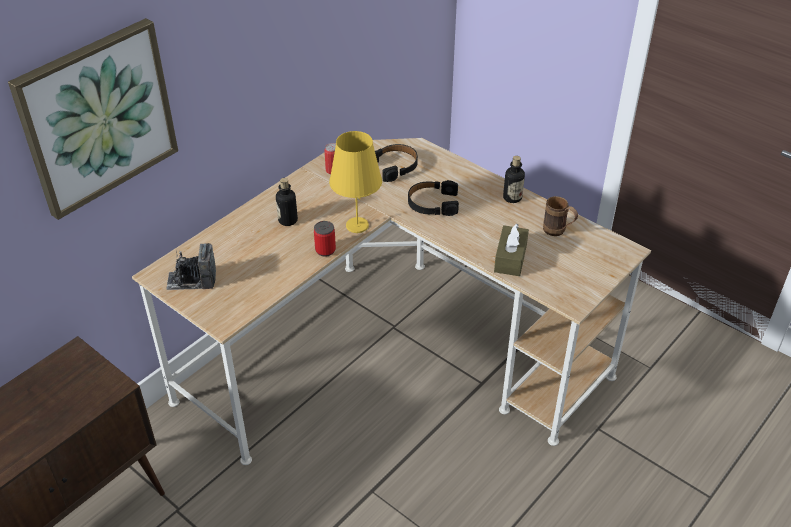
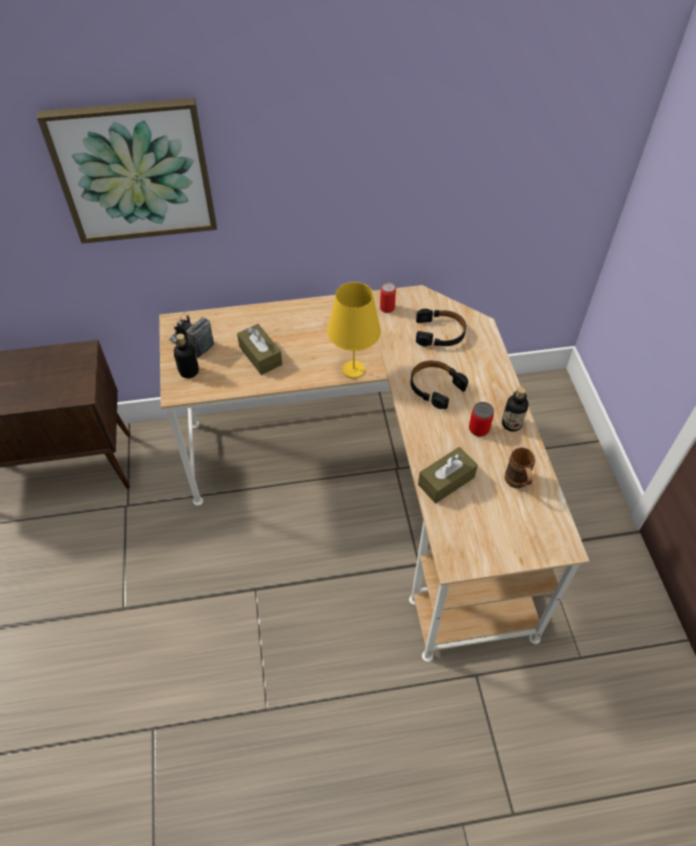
camera: 40 degrees right, 10 degrees up
bottle [276,178,298,226] -> bottle moved to [174,334,199,378]
can [314,221,336,257] -> can moved to [469,402,494,437]
none -> brown tissue box [237,324,282,375]

